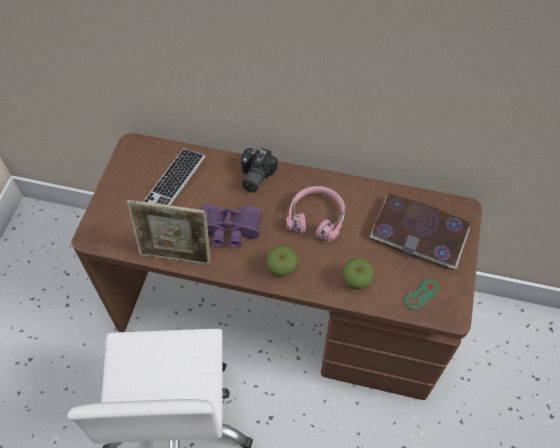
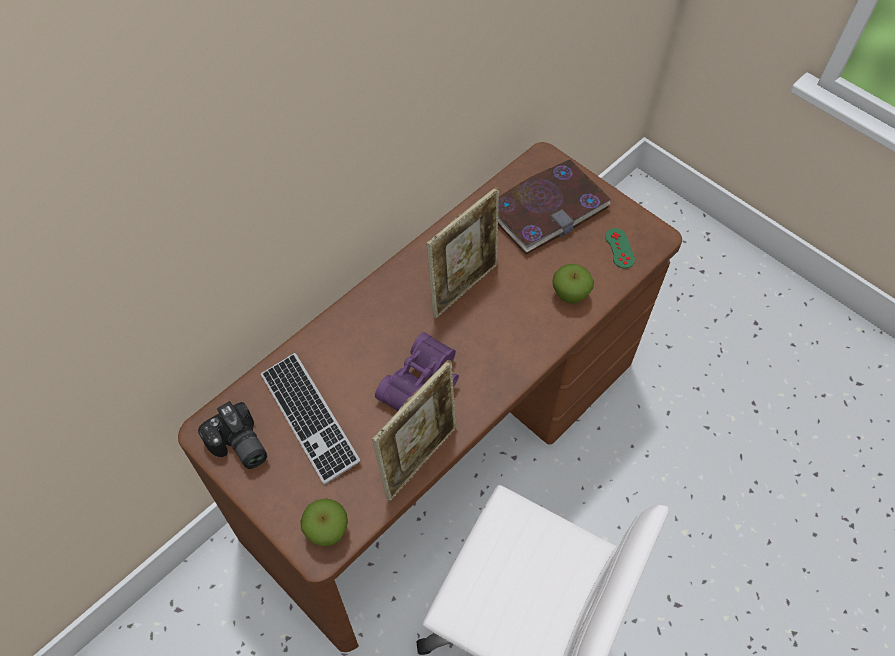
camera: 60 degrees left, 0 degrees up
camera [241,148,277,192] -> camera moved to [198,401,267,469]
apple [266,246,298,277] -> apple moved to [300,498,348,546]
pink headphones [286,186,345,241] -> picture frame [426,187,499,318]

